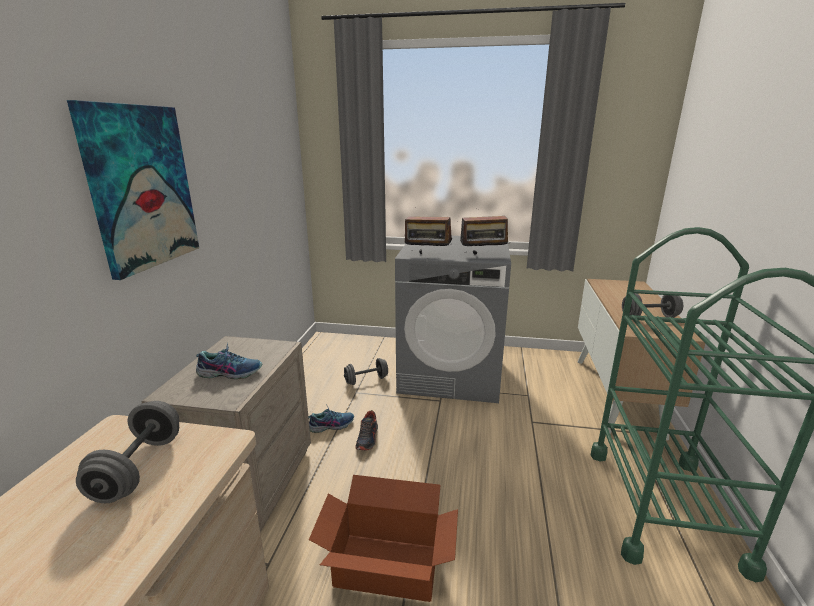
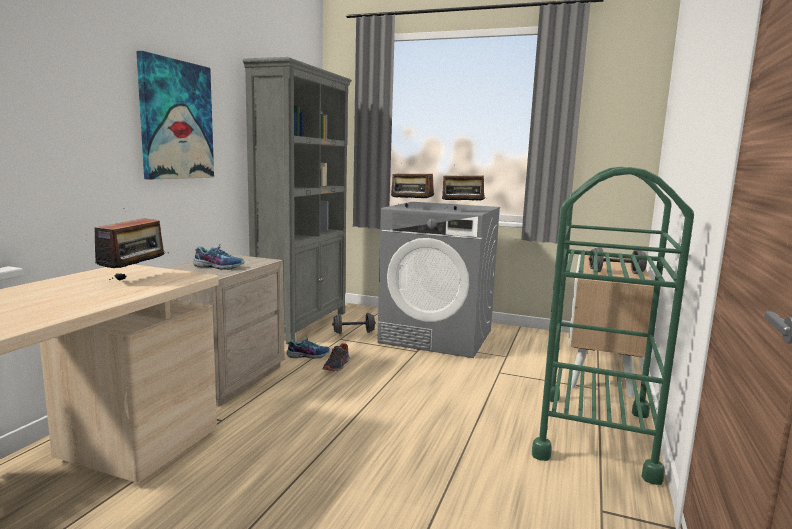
camera: 10 degrees right, 10 degrees down
grey dumbbell [76,401,179,503] -> radio [86,218,164,281]
cardboard box [309,475,458,602] -> none
none -> grey bookcase [242,57,352,344]

